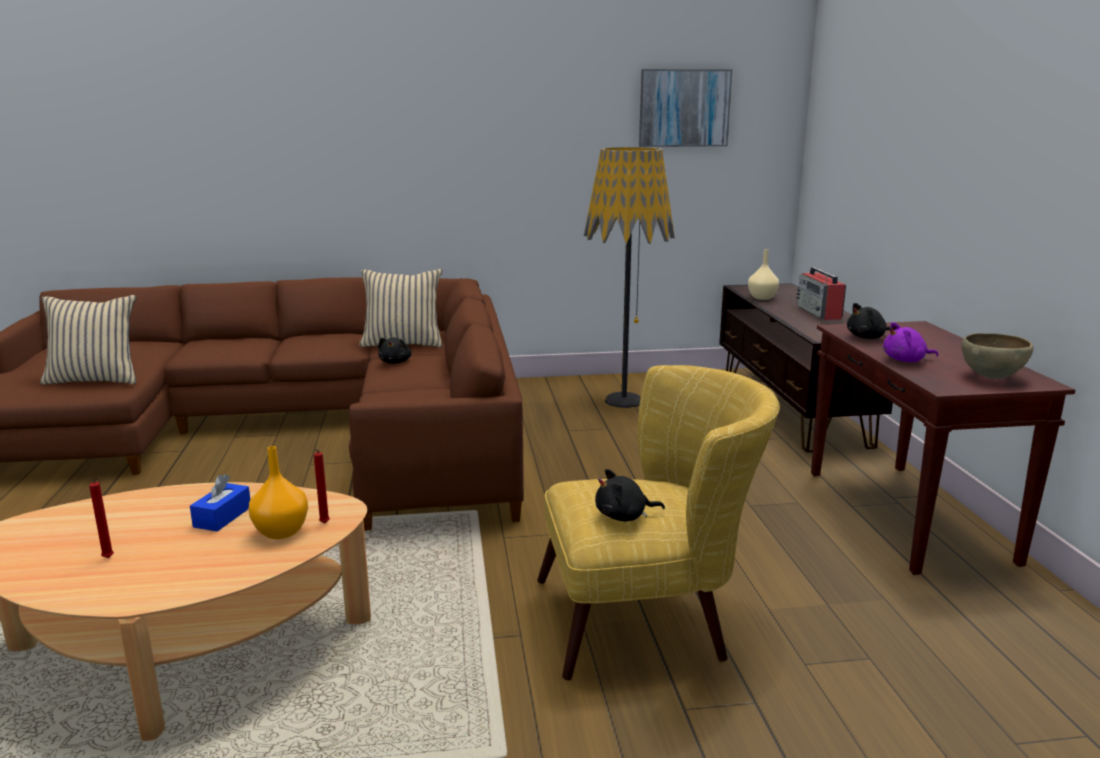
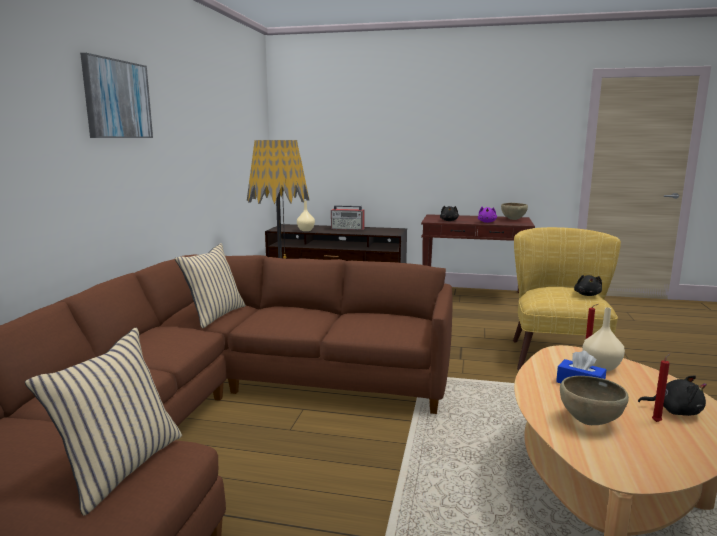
camera: 70 degrees left, 5 degrees down
orange vase [249,446,308,539] -> beige vase [582,307,625,371]
black plush toy [378,337,412,364] -> black plush toy moved to [638,375,707,416]
picture [639,69,732,147] -> picture moved to [80,53,153,138]
none -> brown bowl [560,376,629,425]

